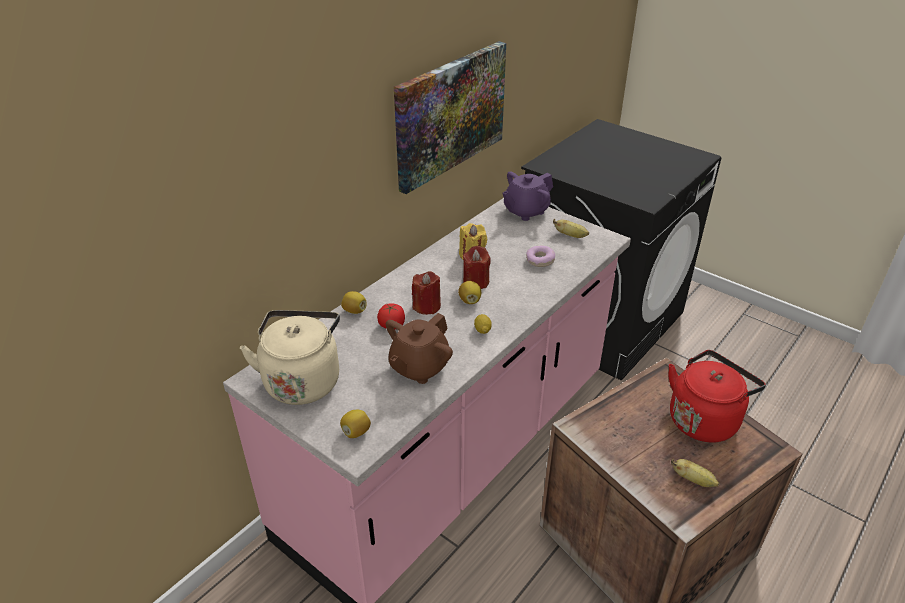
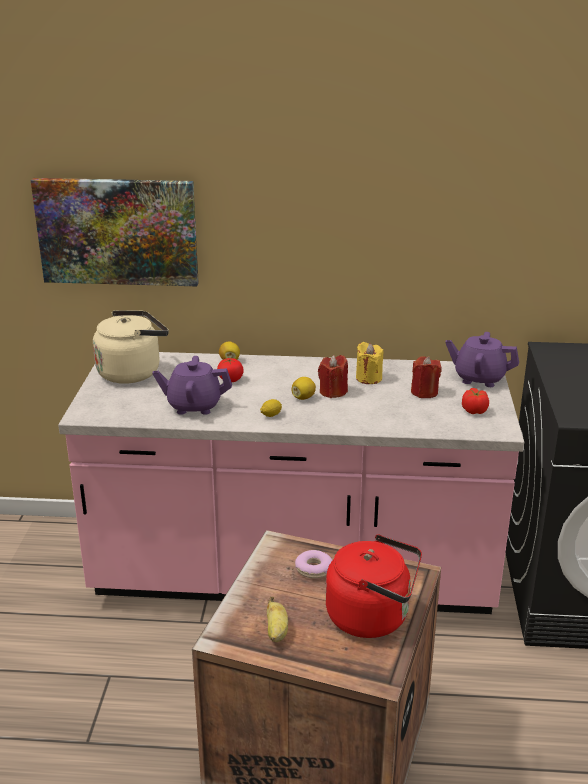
camera: 55 degrees right, 10 degrees down
lemon [340,410,371,438] -> none
brown teapot [386,313,453,384] -> purple teapot [152,356,232,415]
picture [394,41,506,194] -> picture moved to [31,178,199,286]
red candle [412,271,441,315] -> red candle moved to [411,356,441,398]
donut [526,246,555,267] -> donut moved to [295,550,332,579]
banana [553,219,589,238] -> tomato [462,388,489,414]

